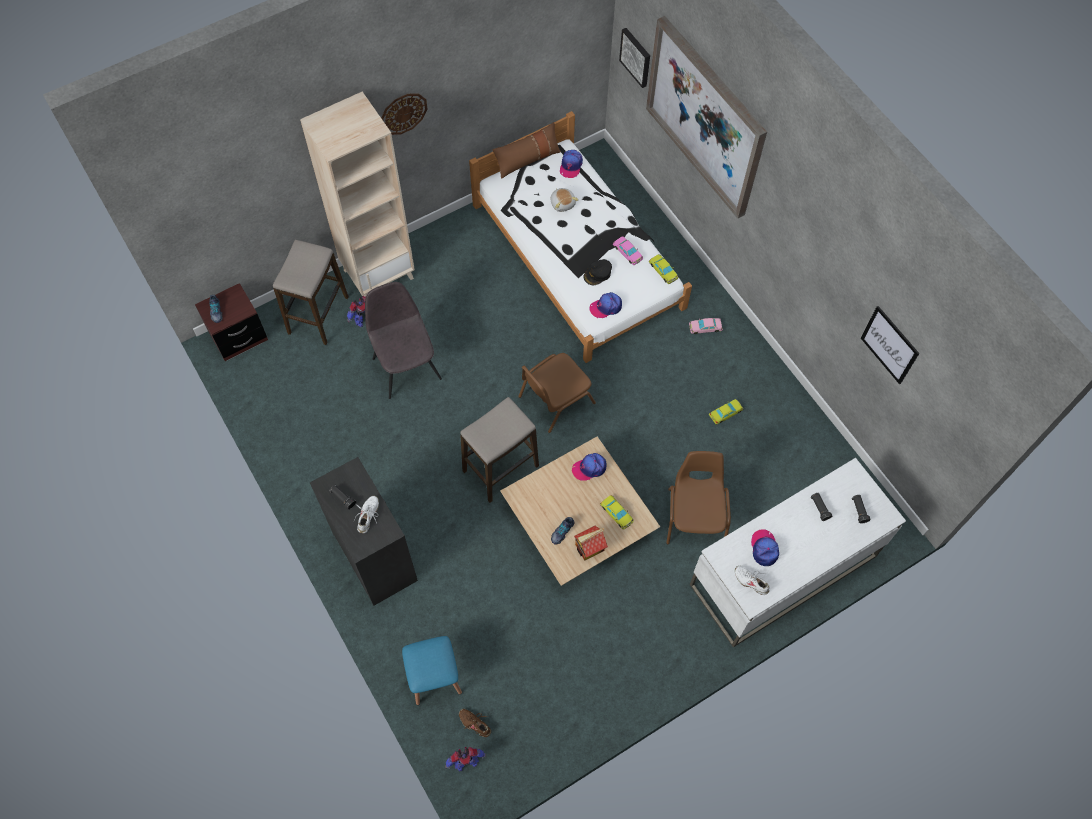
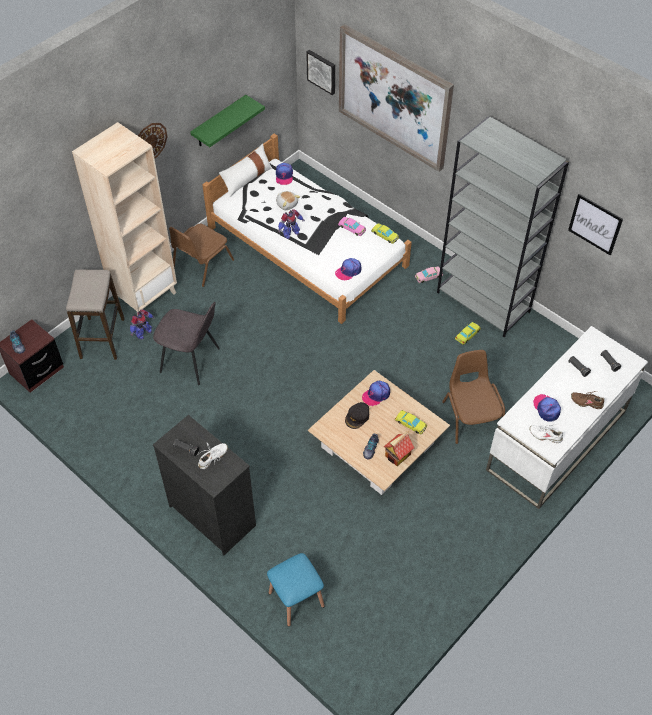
camera: 15 degrees left, 10 degrees down
white shoe [354,496,379,533] -> white shoe turned 45 degrees clockwise [198,443,228,469]
grey chair [365,282,442,399] -> grey chair turned 150 degrees clockwise [153,302,220,385]
toy robot [445,747,486,772] -> toy robot moved to [278,209,305,239]
brown shoe [459,709,491,737] -> brown shoe moved to [571,391,604,409]
stool [460,397,539,503] -> none
brown pillow [492,122,561,179] -> white pillow [219,144,272,197]
brown chair [518,353,596,433] -> brown chair moved to [169,224,234,287]
black cap [583,259,612,285] -> black cap moved to [345,402,369,429]
none -> green shelf [190,95,265,147]
none -> grey bookcase [437,117,569,337]

